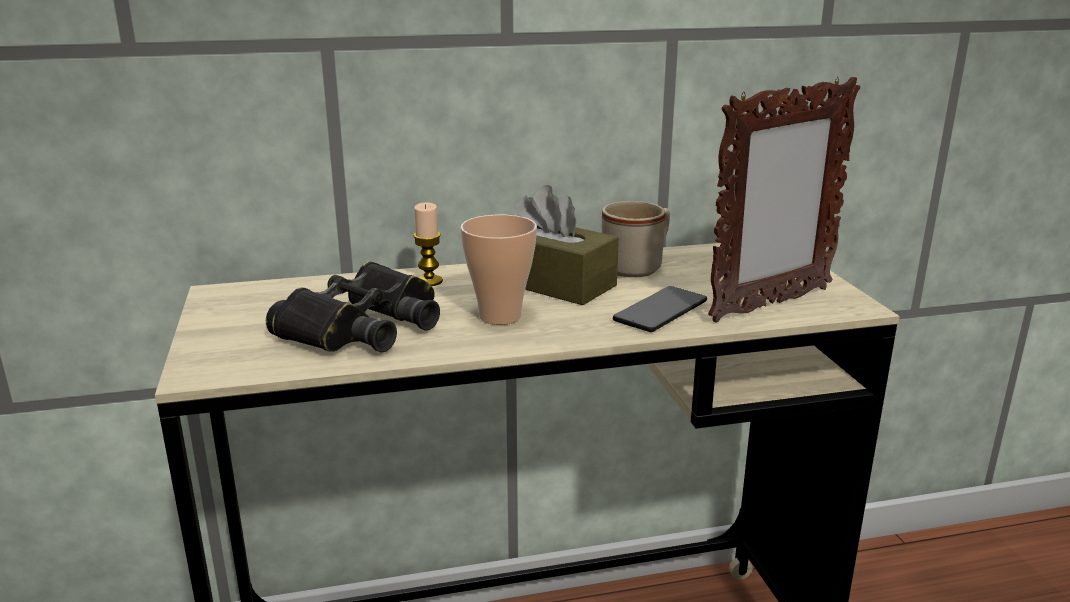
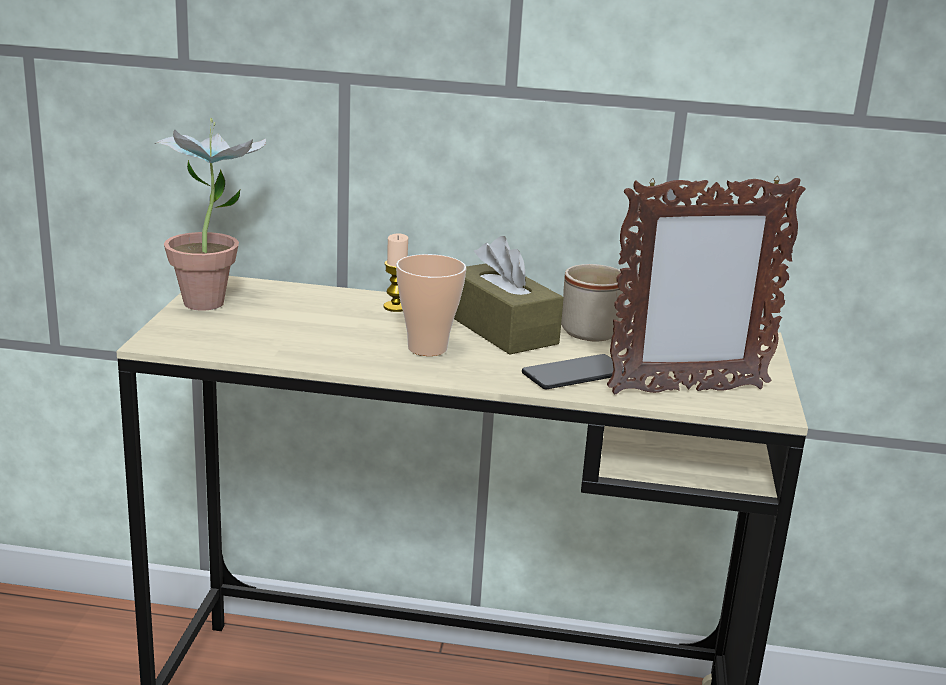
camera: 20 degrees right, 0 degrees up
black binoculars [266,261,440,352] -> none
none -> potted plant [155,118,266,311]

